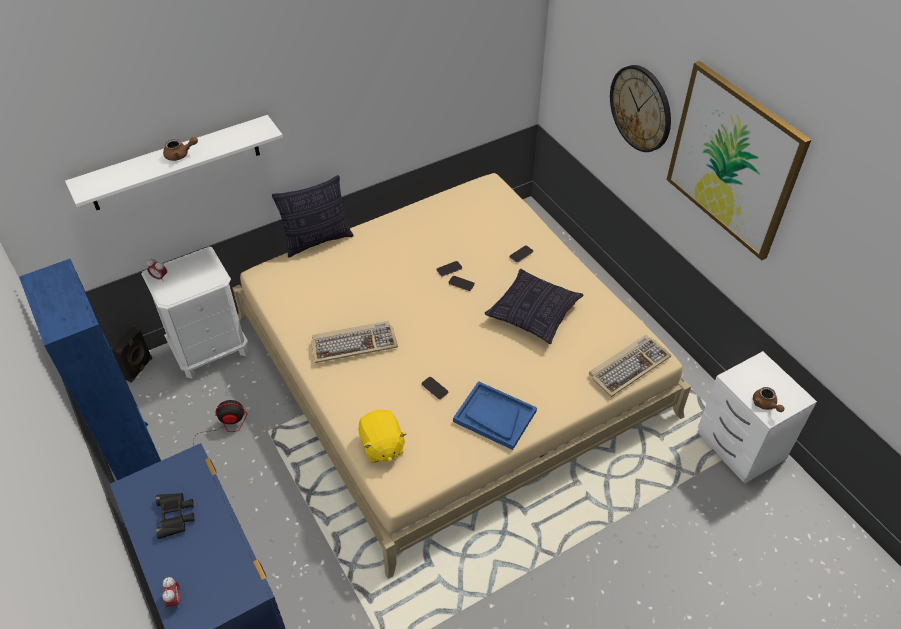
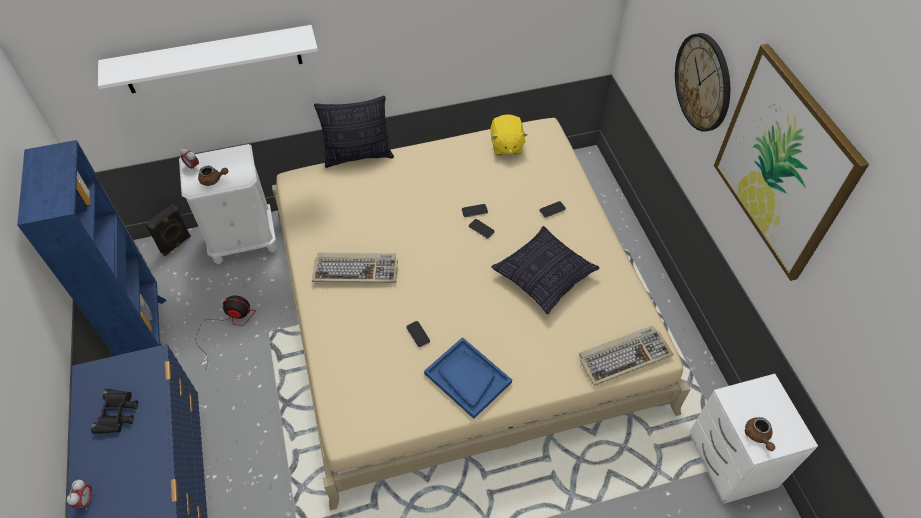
camera: 15 degrees right, 5 degrees up
brown teapot [163,137,198,161] -> brown teapot moved to [198,166,228,186]
yellow plush toy [358,410,407,463] -> yellow plush toy moved to [491,114,528,155]

